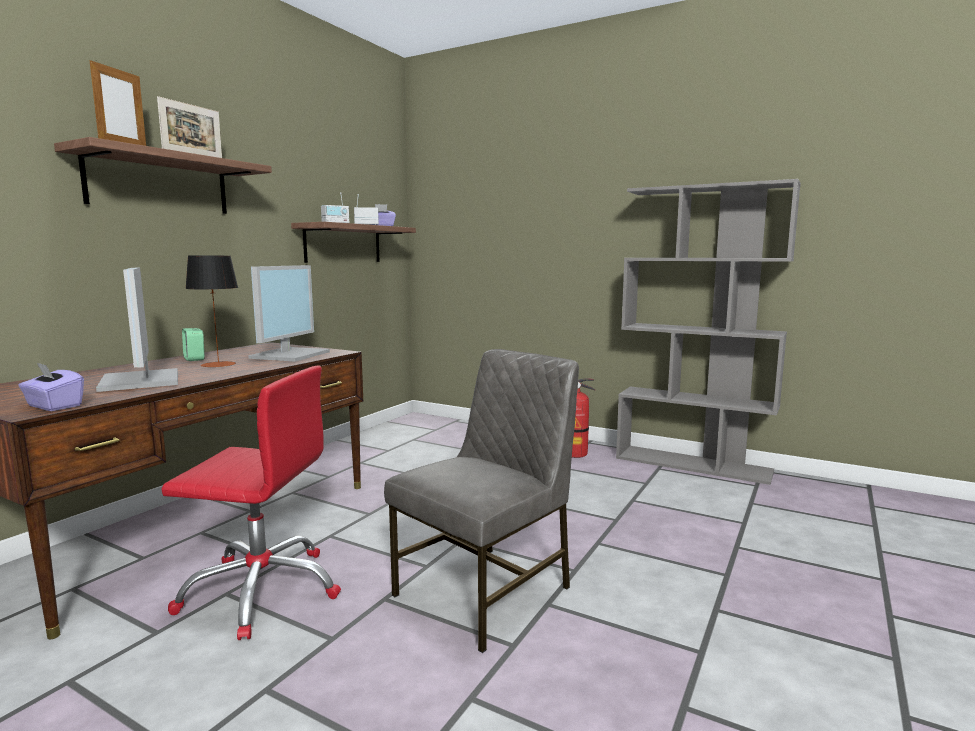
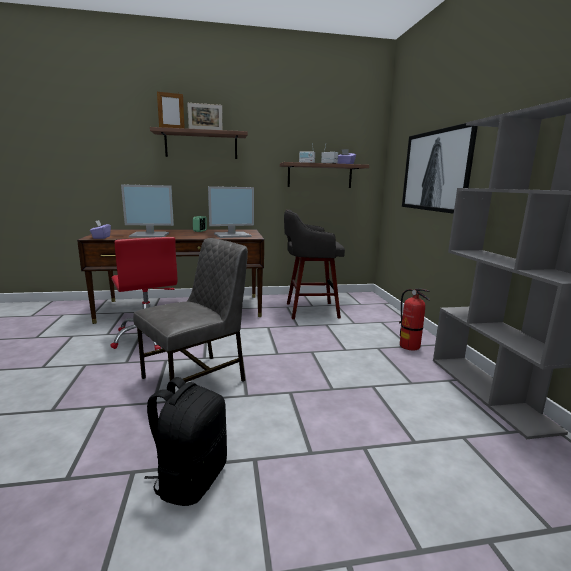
camera: 50 degrees right, 5 degrees up
monitor [96,268,178,392] -> monitor turned 120 degrees counterclockwise [121,185,174,238]
table lamp [185,256,238,368] -> none
grey chair [384,349,579,653] -> grey chair turned 45 degrees counterclockwise [133,238,248,387]
none -> black backpack [144,377,227,506]
none -> grey stool [284,209,345,319]
none -> picture [402,123,478,214]

